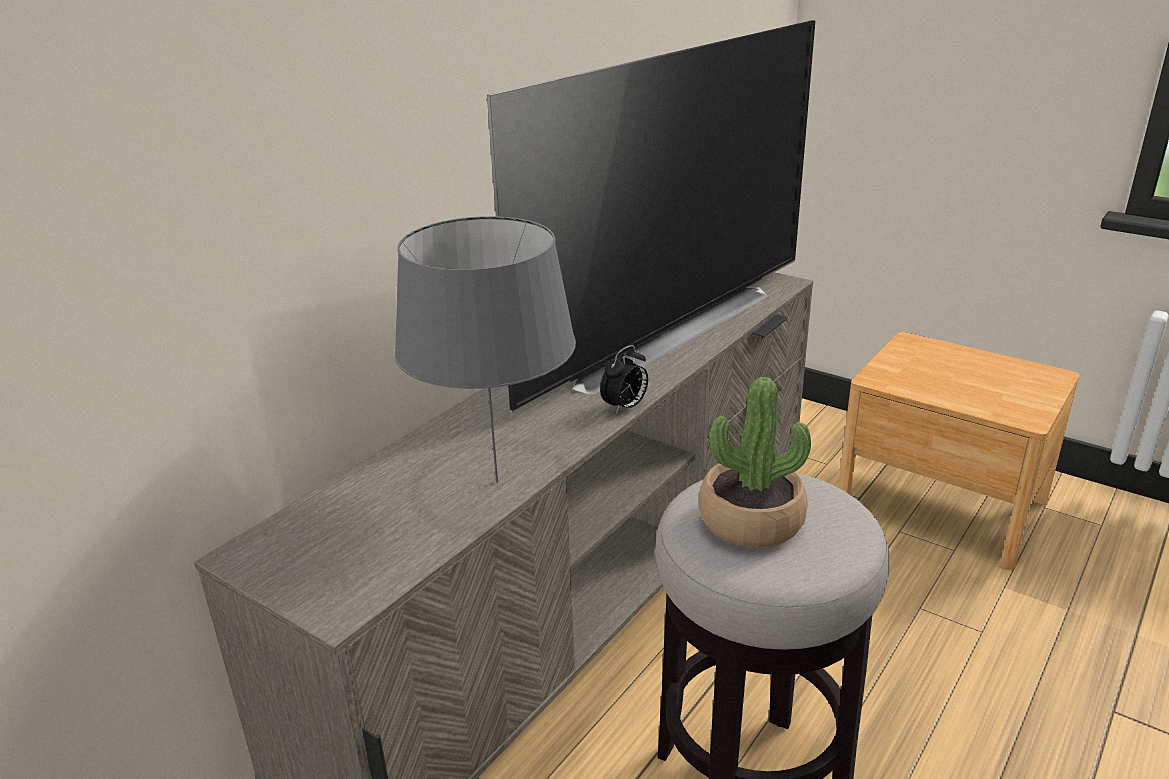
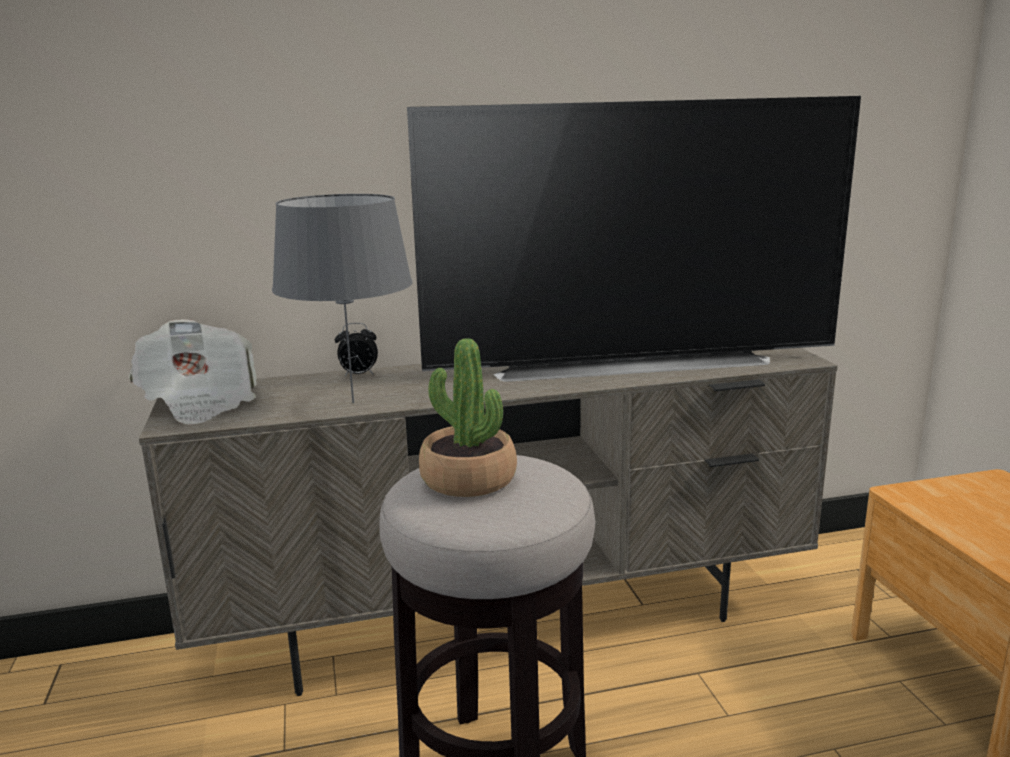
camera: 40 degrees right, 10 degrees down
alarm clock [600,345,648,414] -> alarm clock moved to [335,323,378,376]
none -> newspaper [129,319,257,425]

